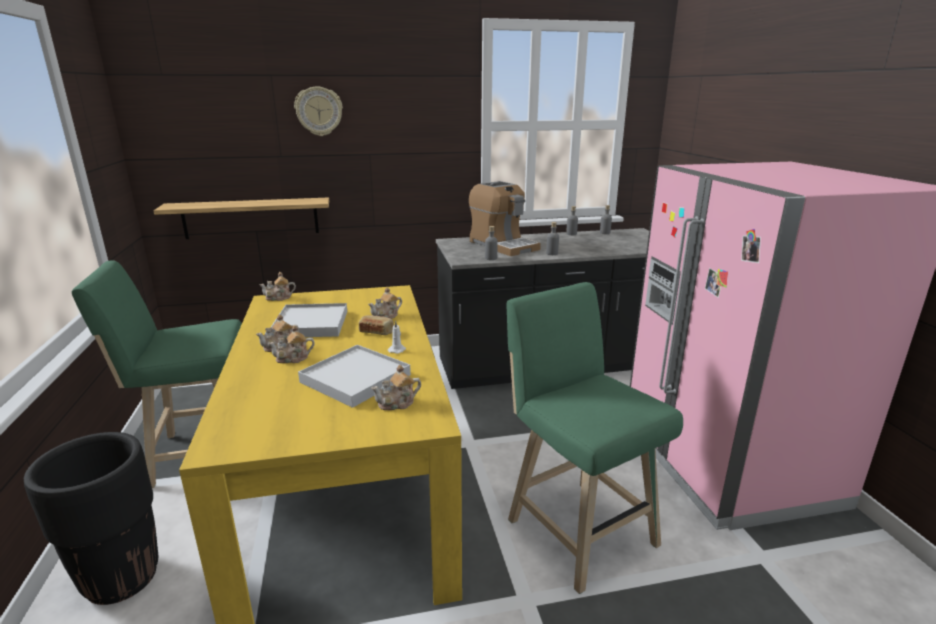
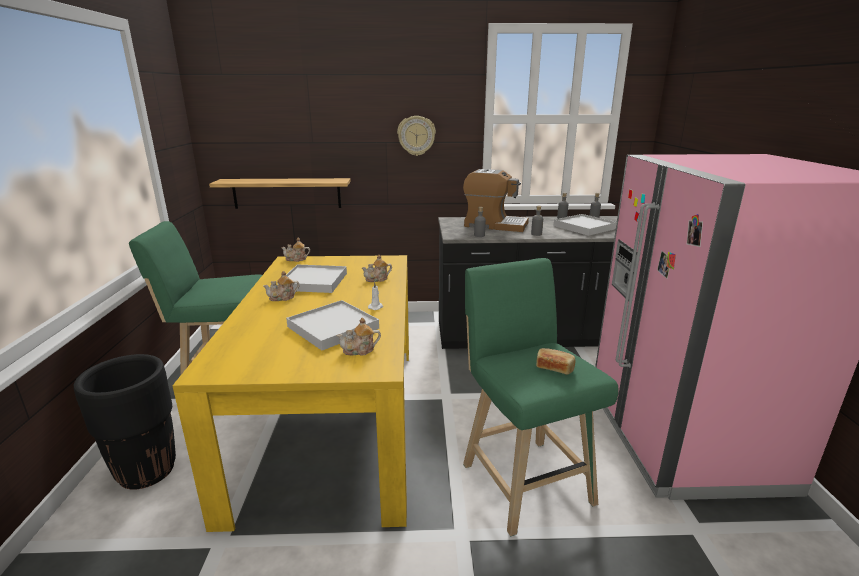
camera: 10 degrees right, 0 degrees up
teapot [268,325,315,363] -> none
wall clock [294,86,343,136] -> wall clock moved to [397,116,436,156]
bread [359,315,394,335] -> bread moved to [536,348,576,375]
coffee machine [469,181,541,256] -> coffee machine turned 45 degrees counterclockwise [463,169,529,232]
none -> white tray [553,214,617,236]

